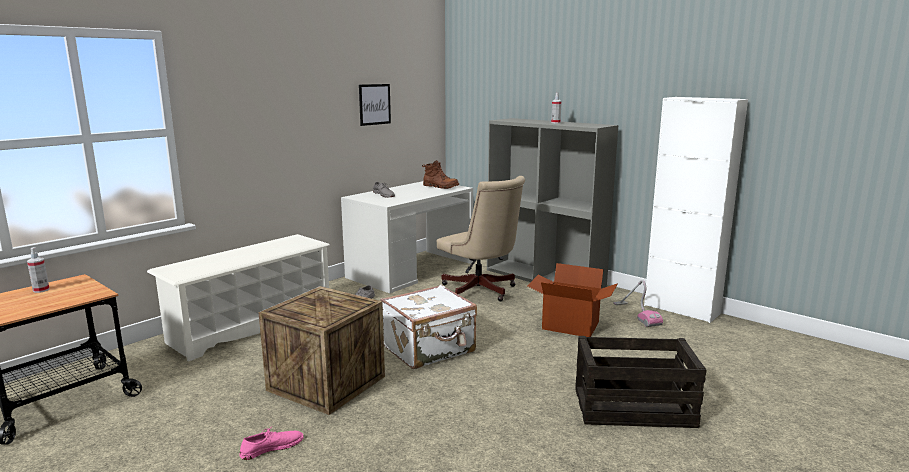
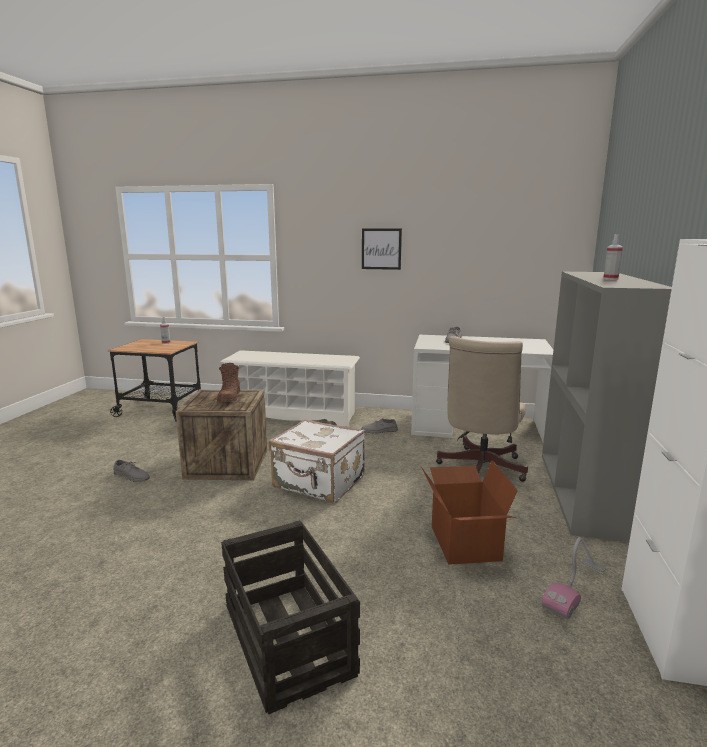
camera: 60 degrees right, 0 degrees up
pink shoe [239,428,304,460] -> grey shoe [113,460,150,482]
picture [359,84,391,126] -> picture moved to [362,229,402,270]
brown boot [422,160,459,189] -> brown boot moved to [217,363,240,403]

